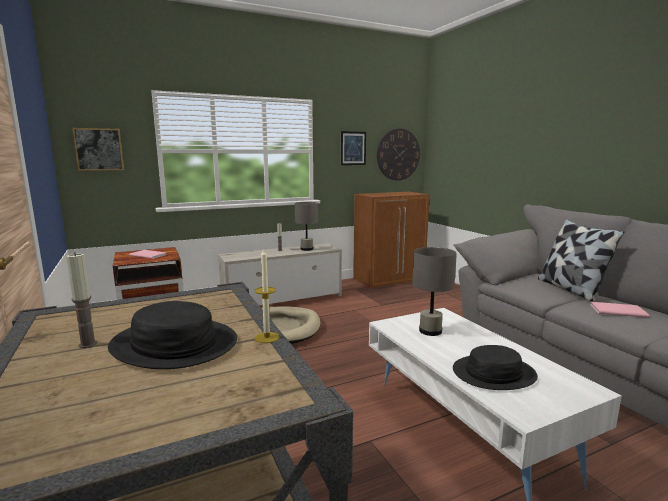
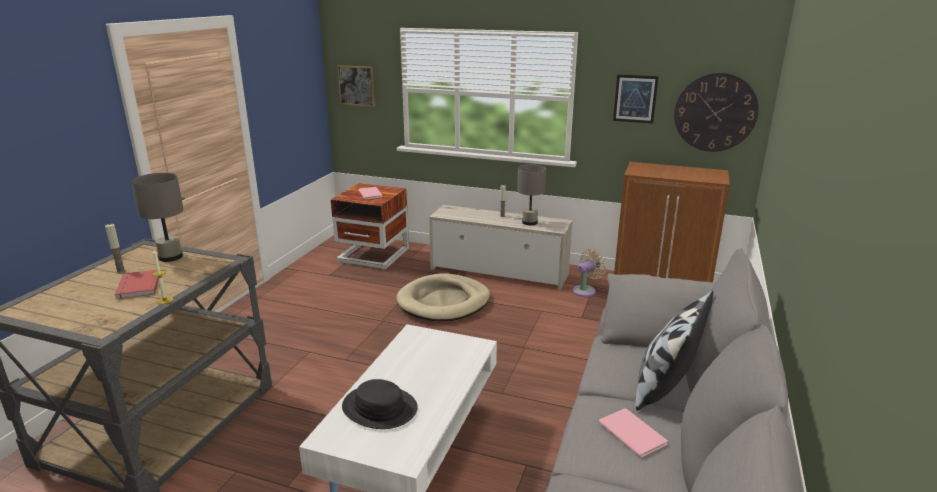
camera: 45 degrees right, 10 degrees up
black hat [108,301,237,369] -> red book [115,270,159,299]
grey table lamp [413,247,457,336] -> grey table lamp moved to [131,173,183,262]
none -> beige fan [572,249,606,297]

